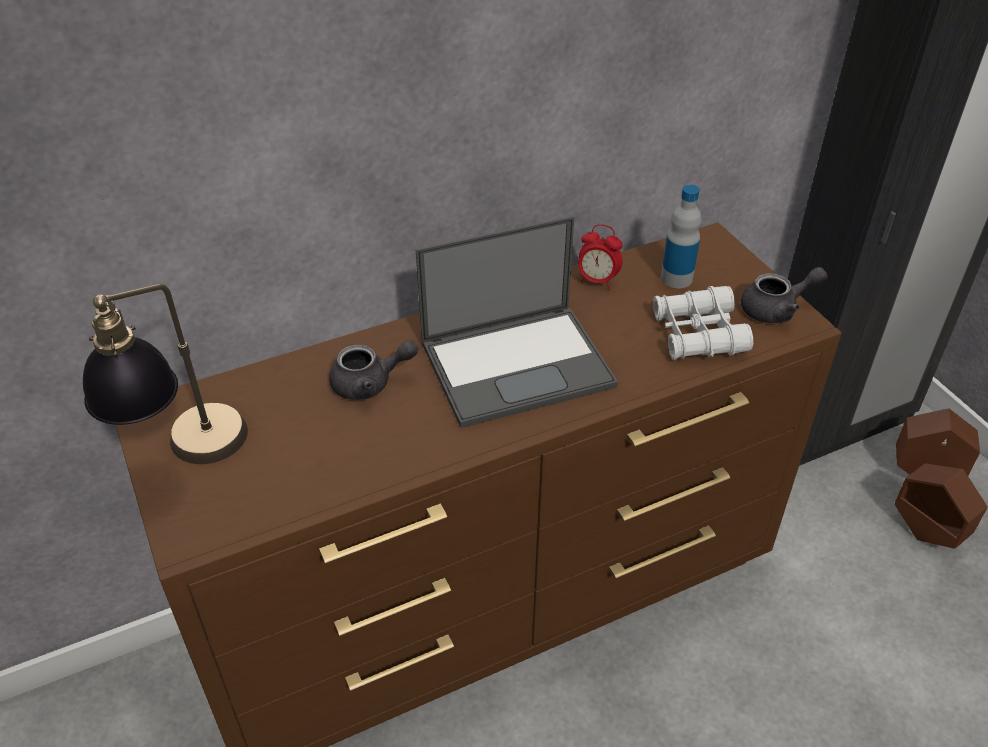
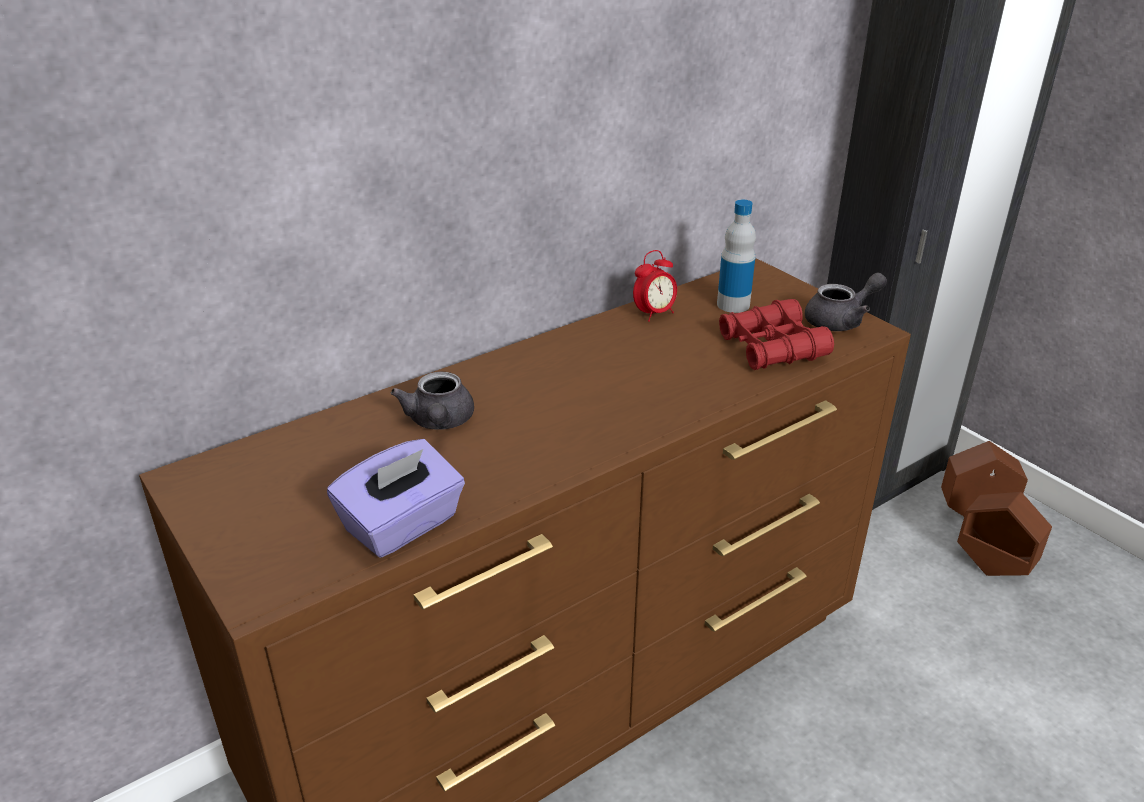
camera: 10 degrees left, 10 degrees down
table lamp [83,284,248,464] -> none
grey teapot [329,340,418,400] -> grey teapot turned 105 degrees clockwise [391,371,474,430]
laptop [416,216,618,428] -> none
alarm clock [578,224,623,290] -> alarm clock turned 45 degrees counterclockwise [633,250,677,322]
white binoculars [653,286,753,360] -> red binoculars [719,299,834,370]
none -> purple tissue box [327,439,465,558]

